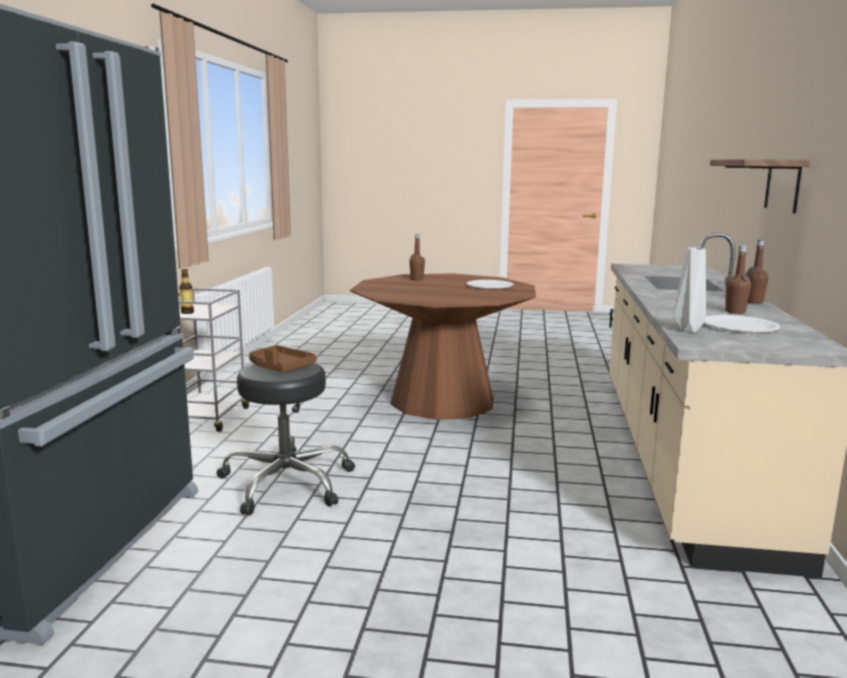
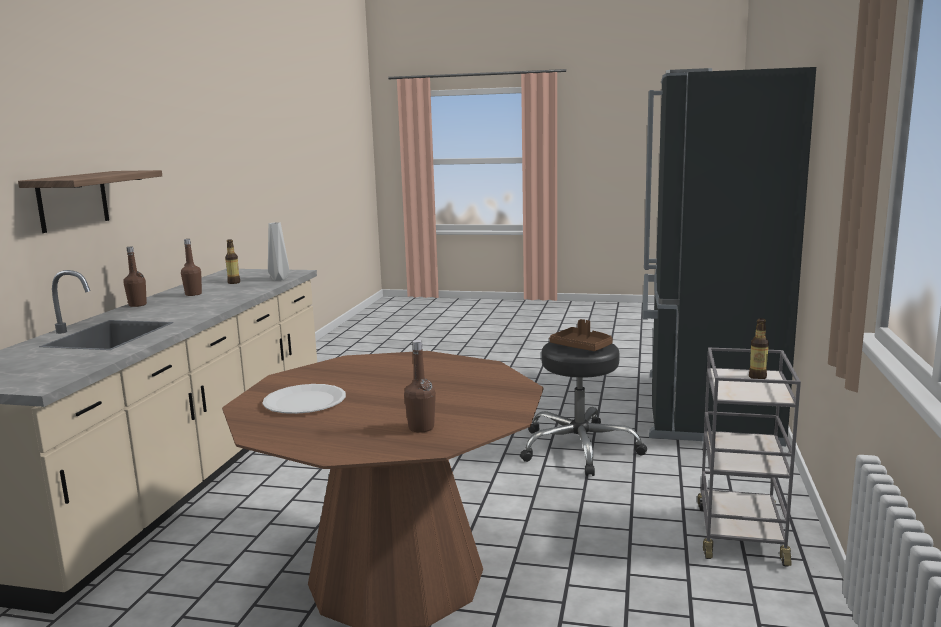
camera: 175 degrees left, 0 degrees up
white plate [704,315,780,333] -> bottle [225,239,240,284]

